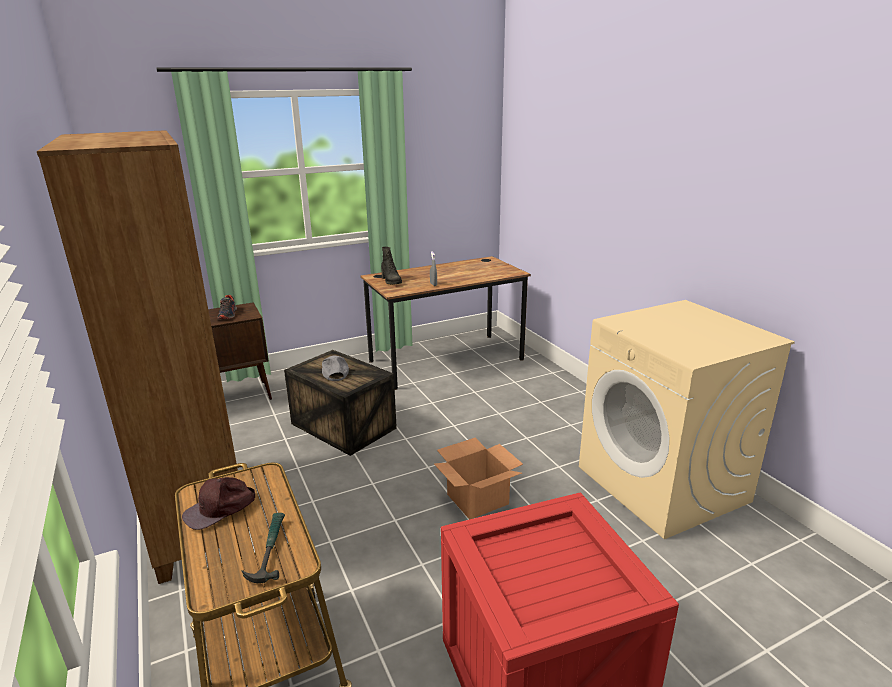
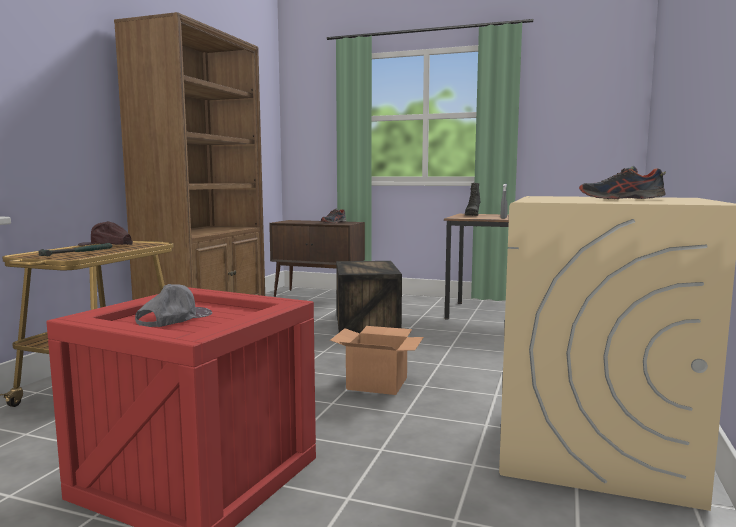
camera: 45 degrees right, 15 degrees down
grey cap [322,355,349,381] -> grey cap moved to [135,284,212,327]
none -> shoe [579,166,666,199]

